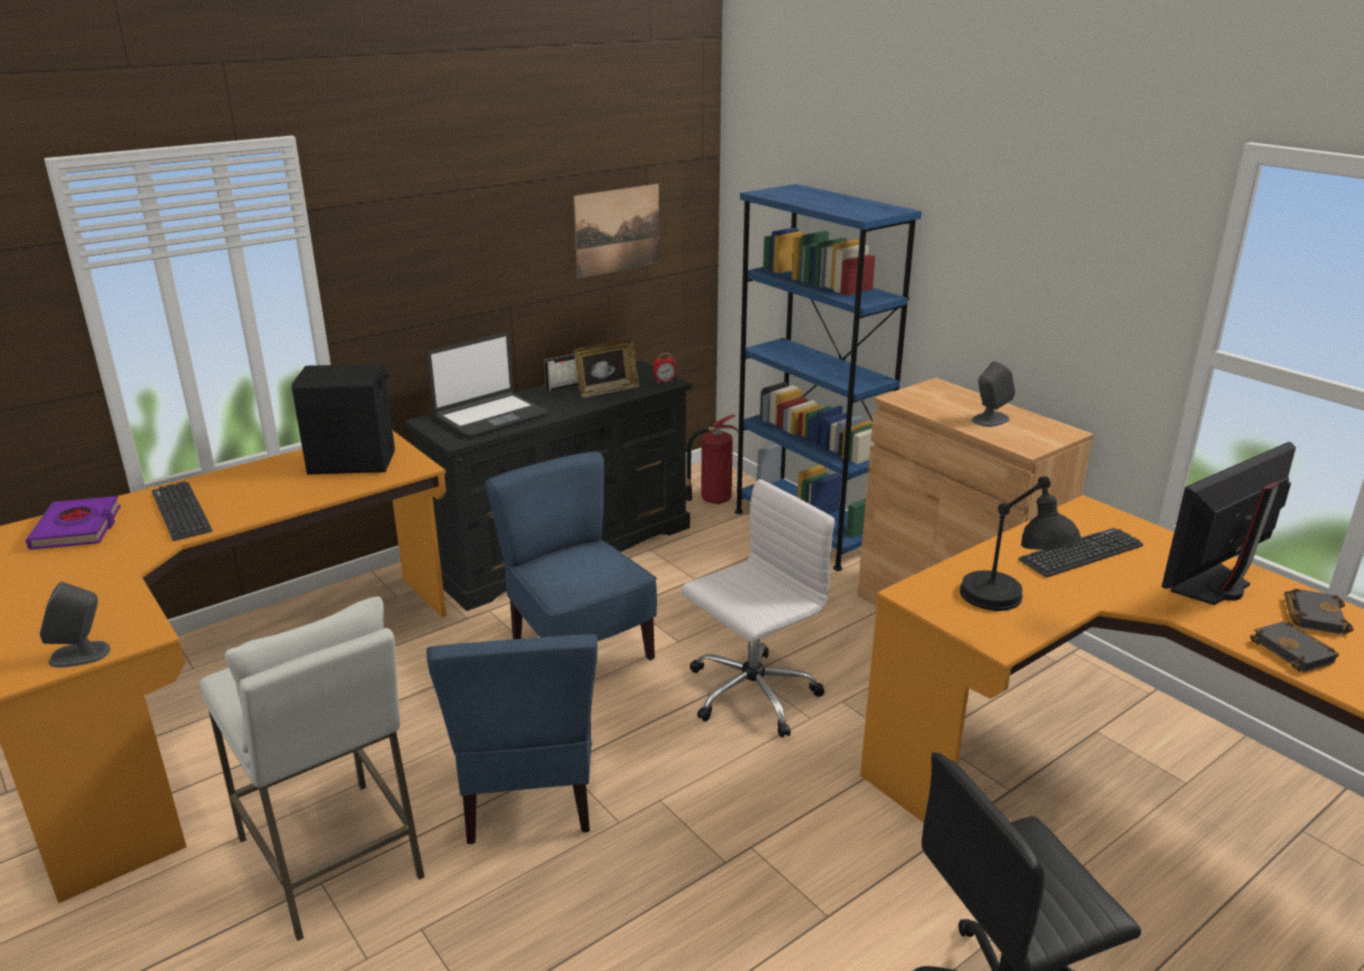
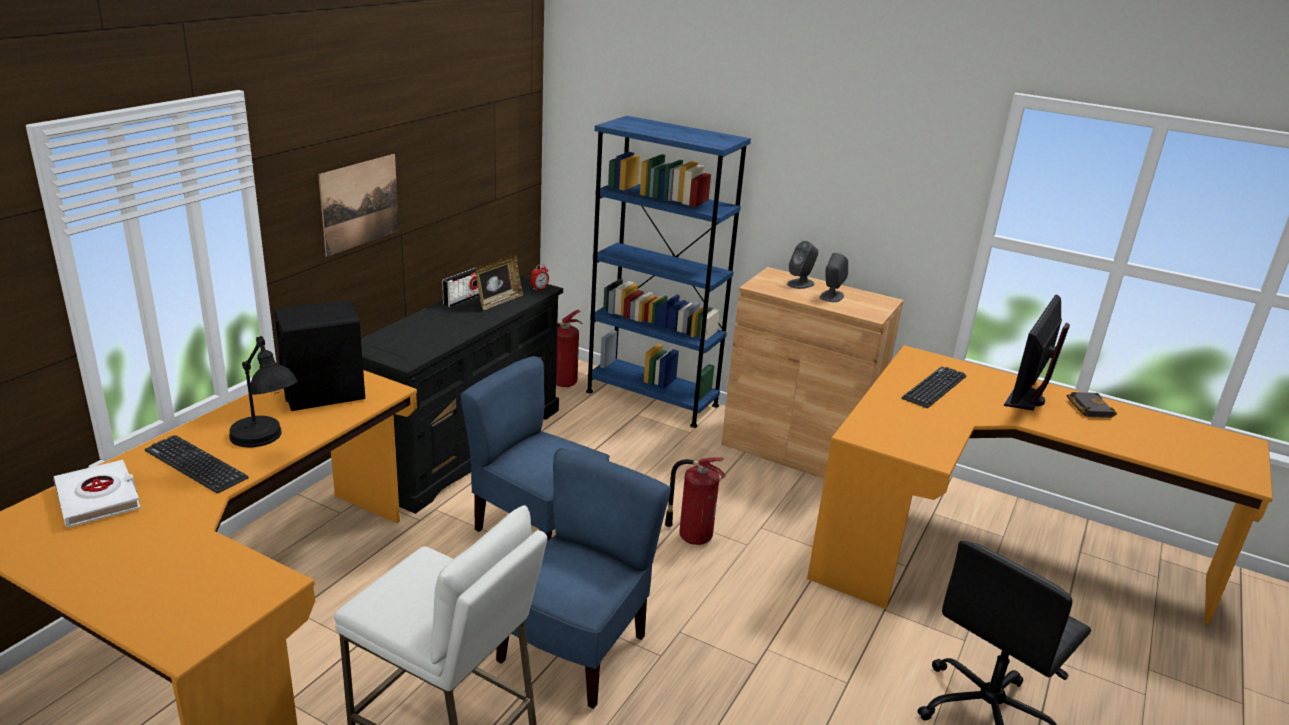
camera: 25 degrees left, 0 degrees up
purple book [25,496,121,550] -> white book [53,460,141,528]
grey speaker [40,581,110,668] -> grey speaker moved to [787,241,819,289]
blue chair [426,634,597,844] -> blue chair turned 120 degrees counterclockwise [496,448,671,709]
laptop [427,333,548,438] -> none
picture [573,184,659,279] -> picture moved to [318,154,399,257]
white office chair [681,479,835,738] -> fire extinguisher [665,457,725,545]
black table lamp [960,476,1082,611] -> black table lamp moved to [229,336,298,447]
black book [1250,622,1339,672] -> none

